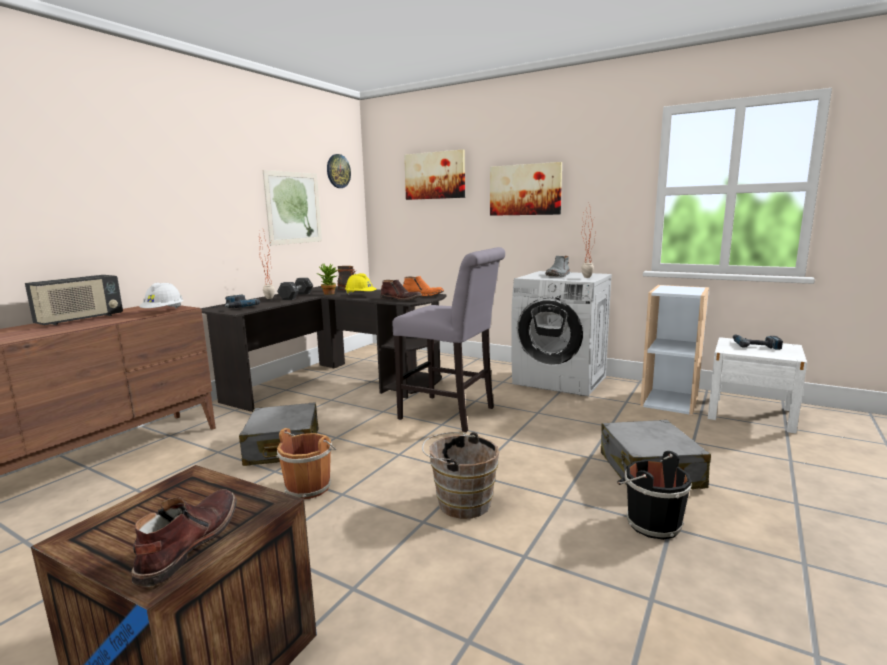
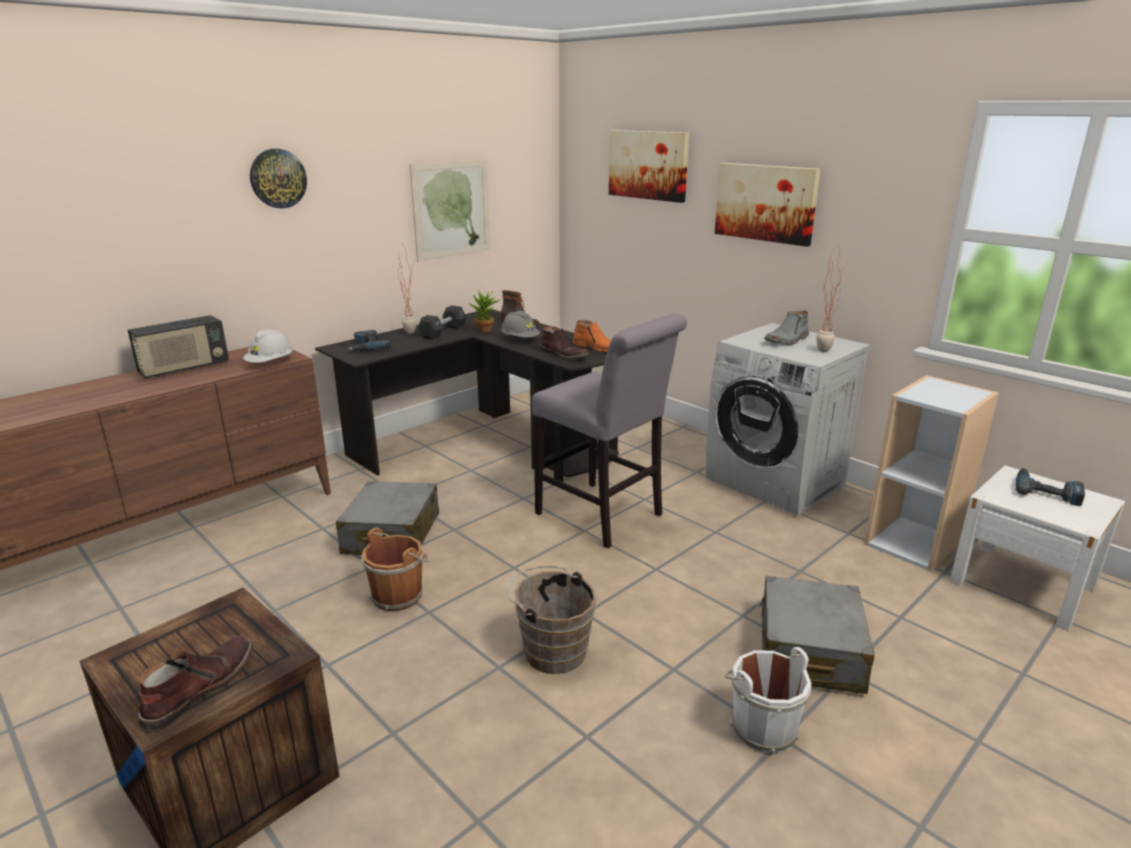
camera: 15 degrees right, 10 degrees up
wall clock [327,154,351,188] -> wall clock moved to [250,149,307,209]
yellow hard hat [345,273,376,295] -> grey hard hat [501,310,540,338]
black bucket [617,451,692,540] -> white bucket [725,647,812,753]

